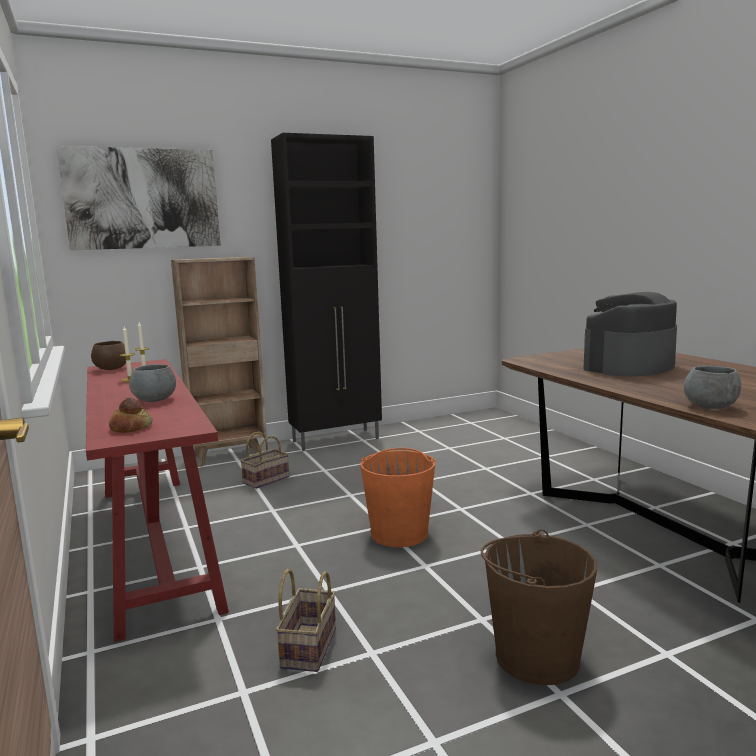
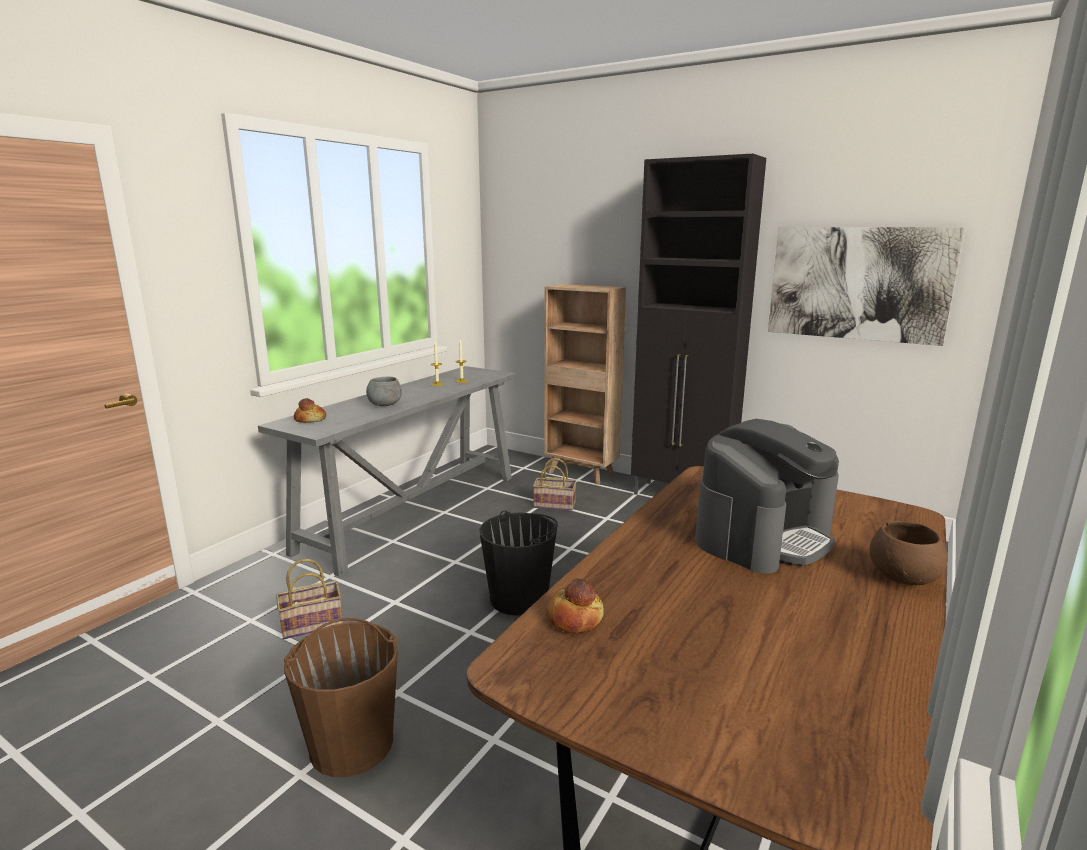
camera: 55 degrees right, 5 degrees up
picture [56,146,221,250] -> picture moved to [768,227,965,346]
red console table [86,359,229,642] -> grey console table [258,366,516,577]
brown bowl [91,341,126,370] -> brown bowl moved to [870,521,948,585]
orange bucket [360,448,436,547] -> black bucket [479,510,558,616]
coffee machine [583,292,677,377] -> coffee machine turned 120 degrees clockwise [695,419,839,574]
grey bowl [684,366,741,409] -> bread [546,578,604,633]

